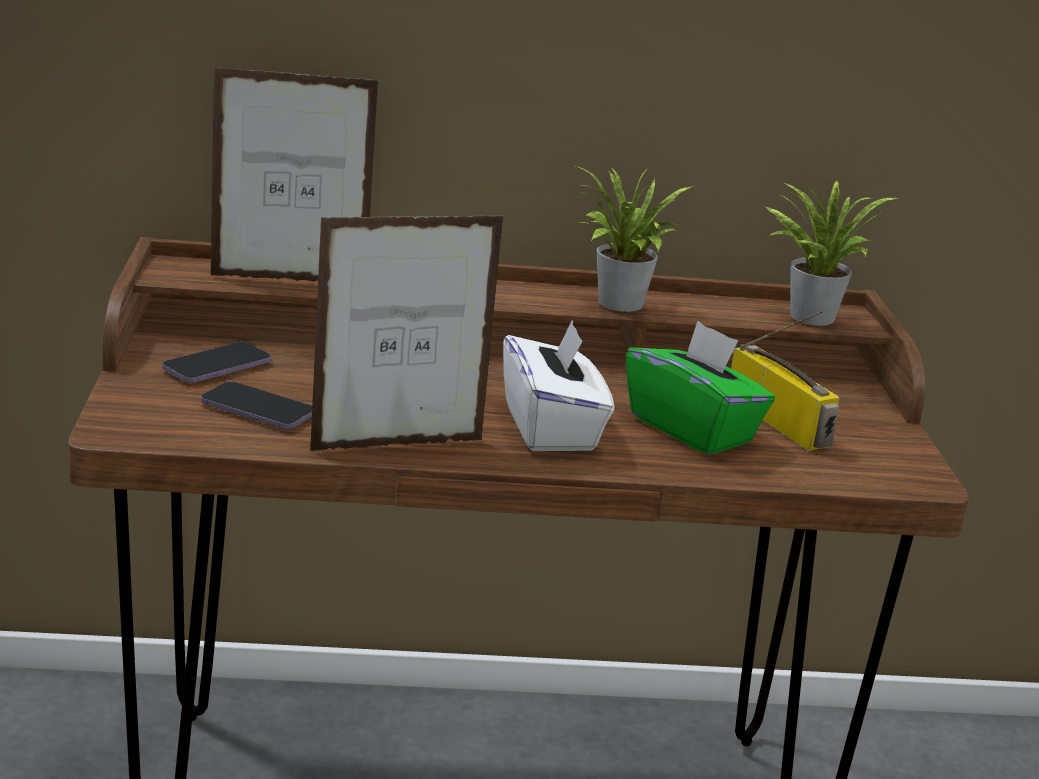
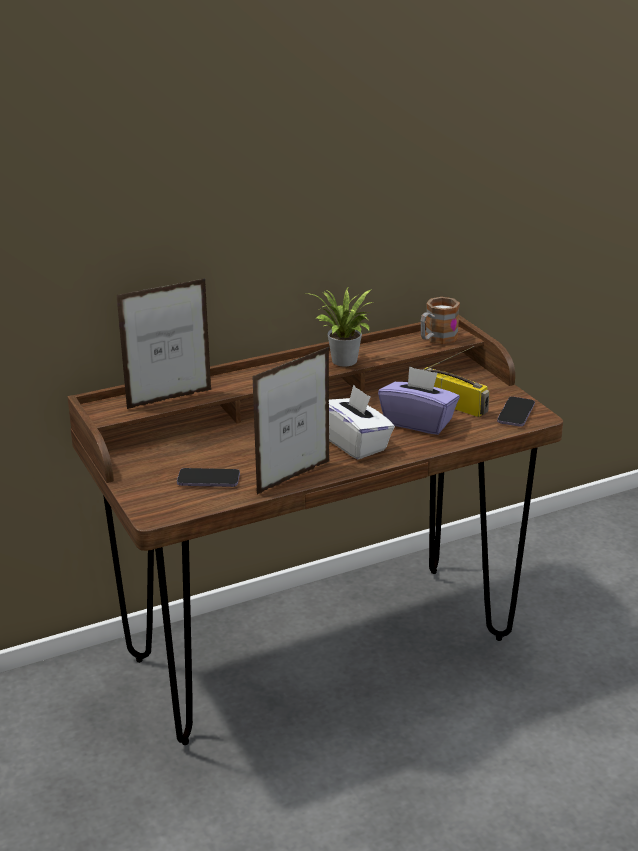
camera: 20 degrees left, 5 degrees up
phone [162,342,271,383] -> phone moved to [497,397,535,427]
green tissue box [626,321,775,455] -> purple tissue box [378,366,460,435]
potted plant [764,181,897,326] -> mug [421,297,460,344]

